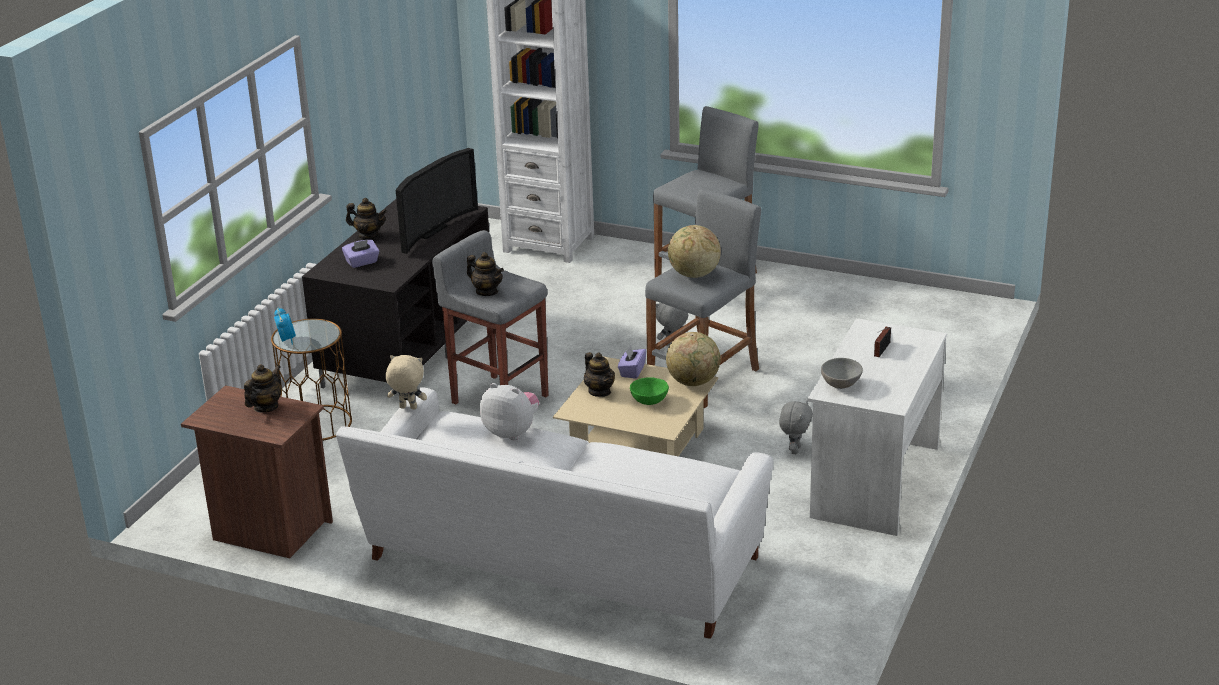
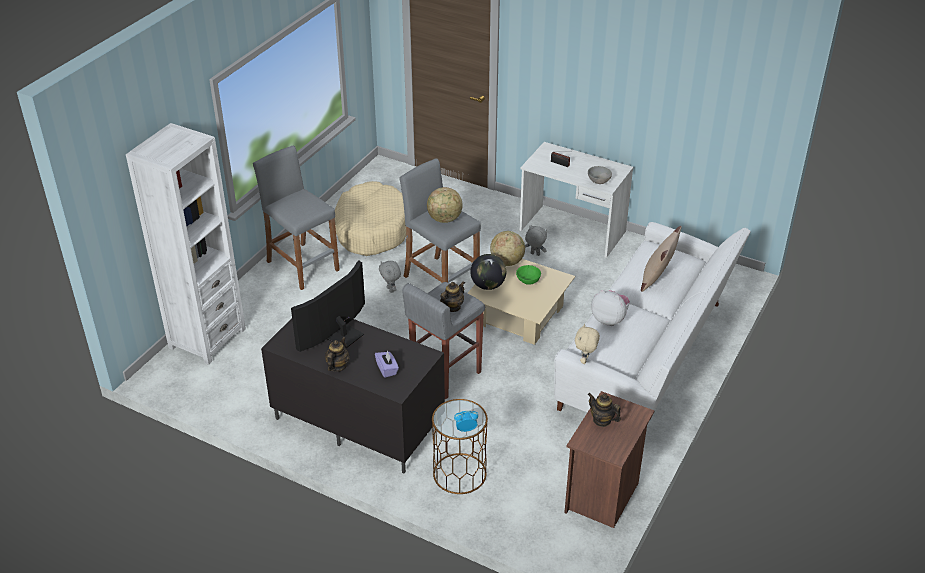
camera: 85 degrees left, 10 degrees up
television [396,148,478,254] -> television turned 90 degrees counterclockwise [291,260,365,352]
plush toy [480,383,539,440] -> plush toy turned 90 degrees clockwise [591,290,630,326]
teapot [584,352,615,397] -> none
purple tissue box [618,345,646,379] -> globe [470,254,506,290]
none -> beige dog bed [335,181,406,256]
none -> beige pillow [641,226,682,292]

